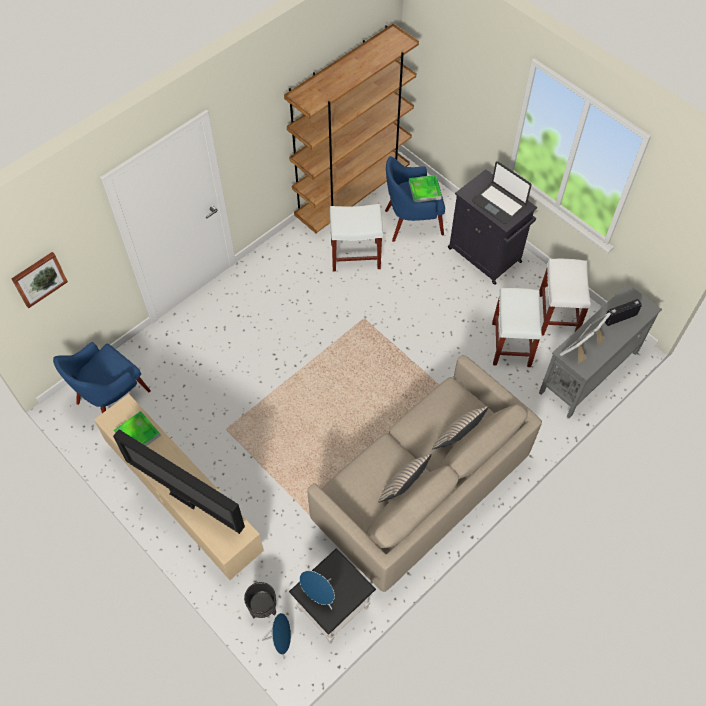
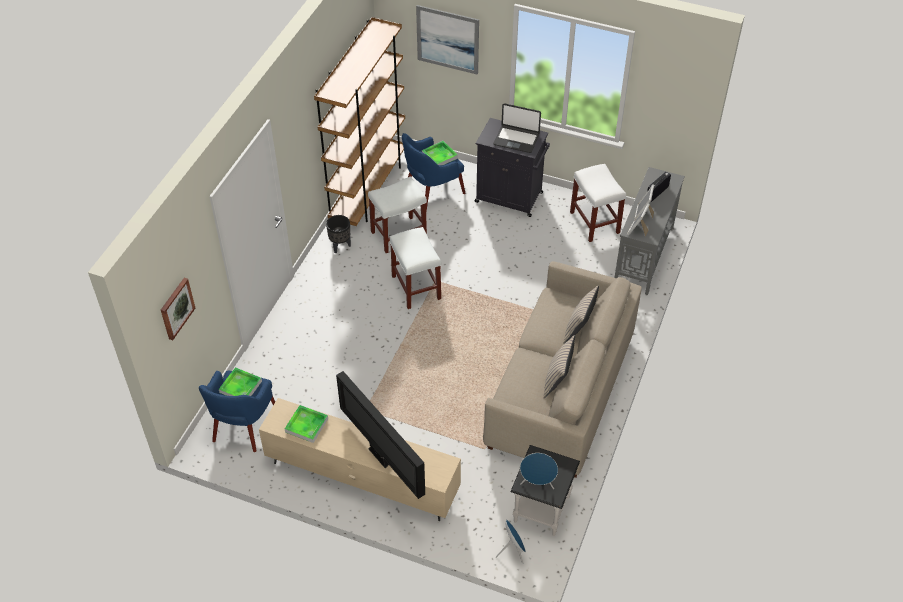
camera: 25 degrees left, 10 degrees down
television [113,429,245,534] -> television turned 45 degrees clockwise [336,371,425,499]
black planter [244,582,276,619] -> black planter moved to [326,215,351,253]
white stool [492,288,542,367] -> white stool moved to [390,227,441,309]
none -> tray [219,367,262,396]
none -> picture [416,5,479,75]

